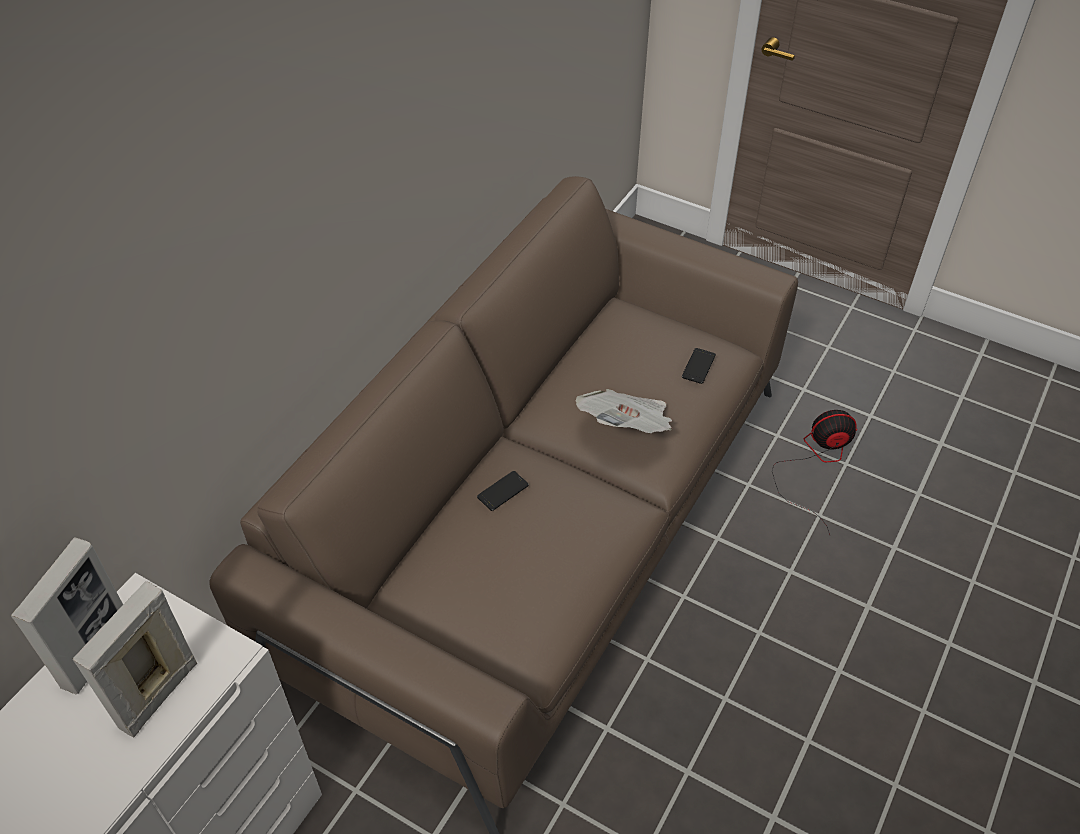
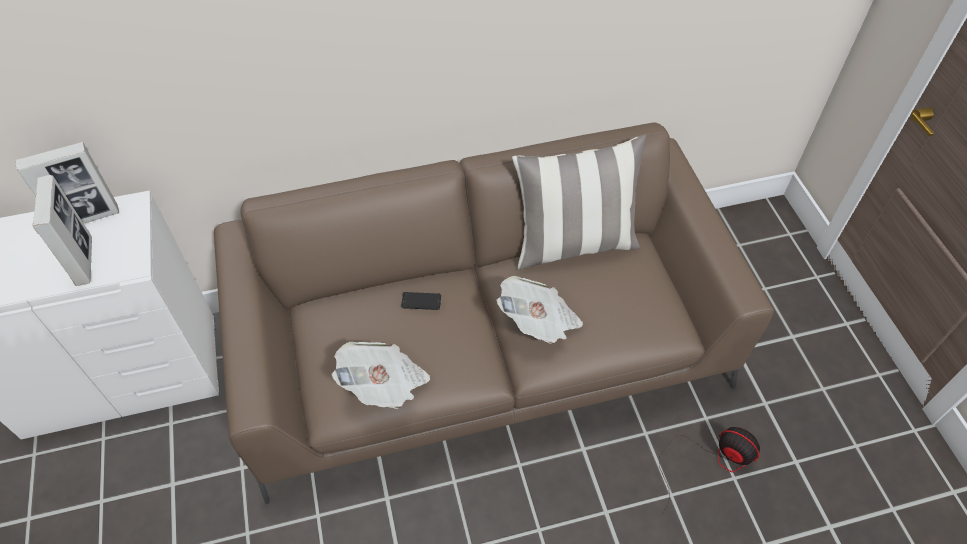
camera: 45 degrees right, 5 degrees up
picture frame [73,581,197,738] -> picture frame turned 90 degrees clockwise [32,175,92,286]
phone [682,348,716,384] -> none
none -> newspaper [331,342,430,409]
none -> pillow [512,134,647,270]

